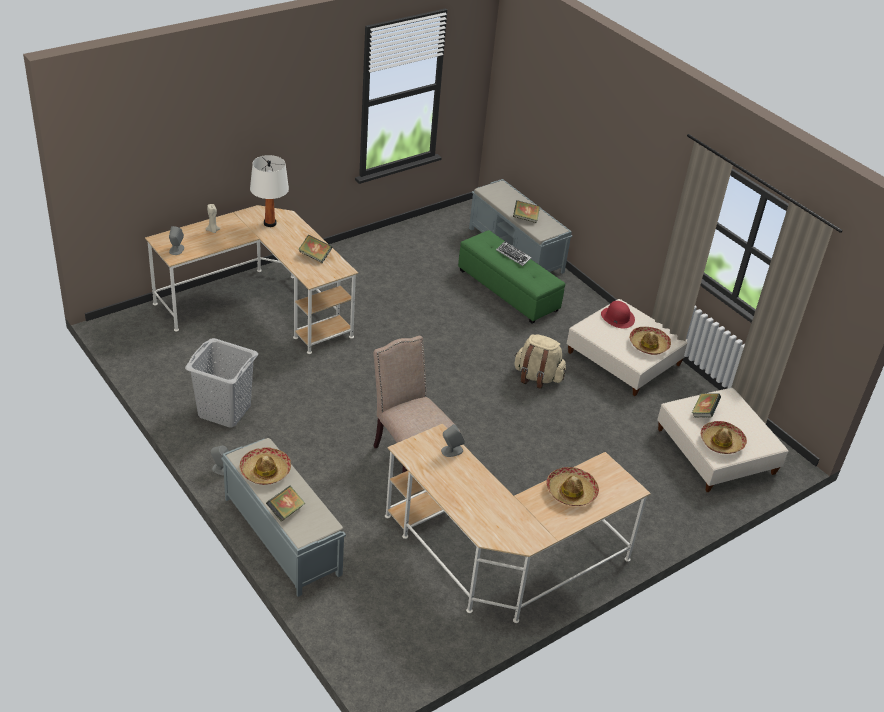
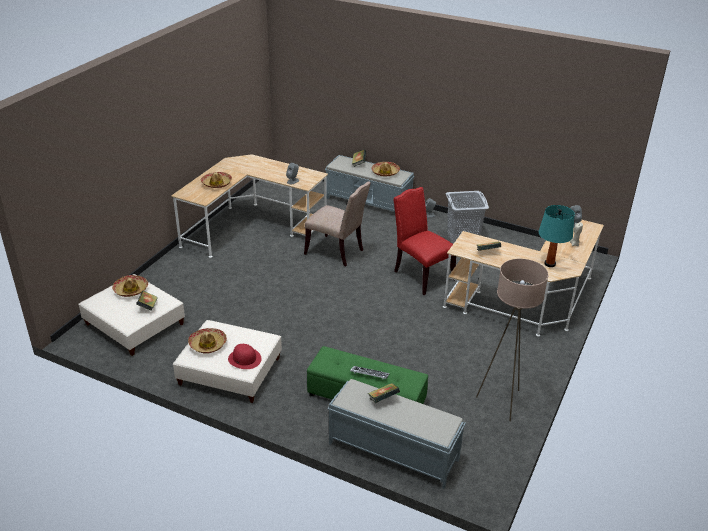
camera: 155 degrees right, 5 degrees down
white table lamp [250,155,289,227] -> turquoise table lamp [539,205,575,267]
beige backpack [514,334,566,389] -> none
none -> red chair [394,187,456,295]
none -> beige floor lamp [476,259,548,421]

